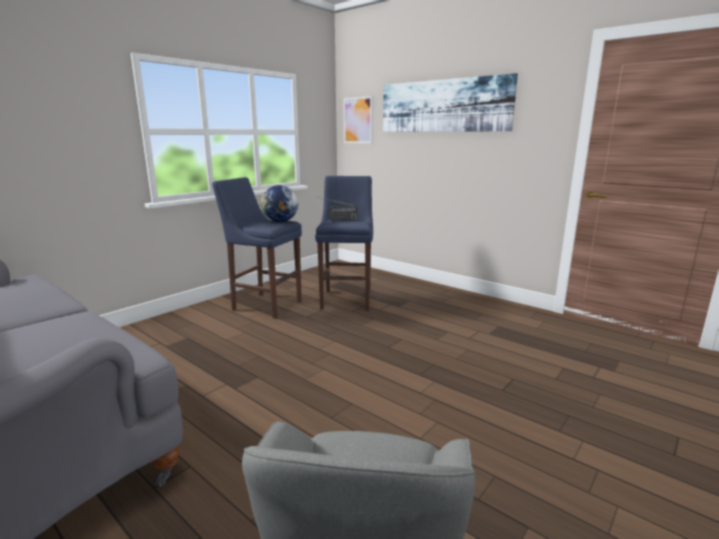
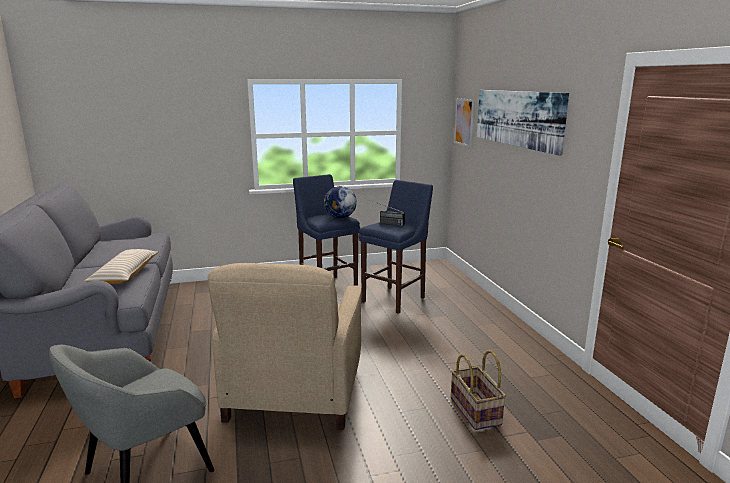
camera: 35 degrees right, 0 degrees up
none -> beige pillow [84,249,158,284]
none -> beige armchair [208,263,361,430]
none -> basket [451,350,506,430]

